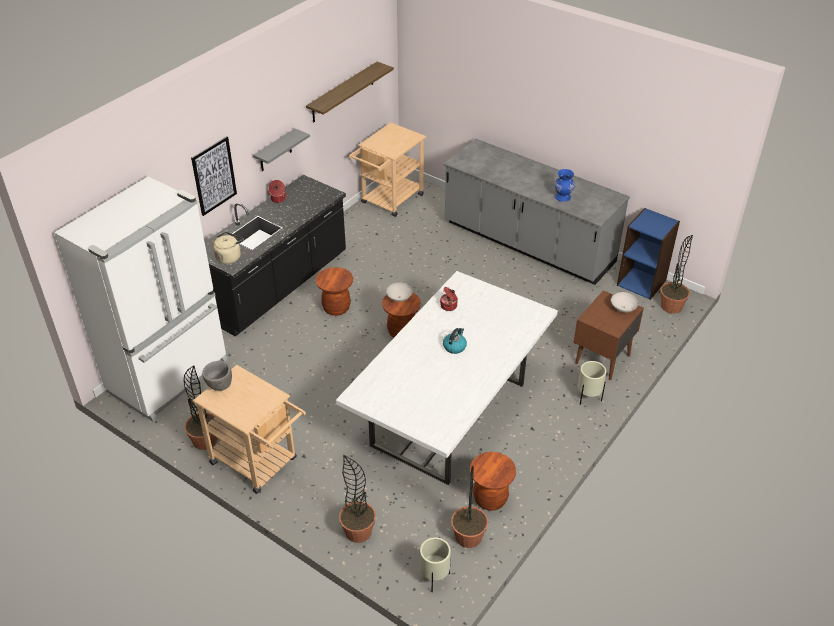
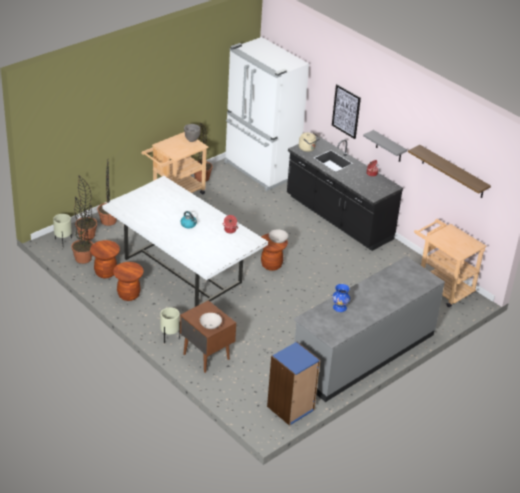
camera: 100 degrees right, 5 degrees down
brown stool [316,267,353,316] -> brown stool moved to [113,262,144,301]
potted plant [660,235,693,314] -> potted plant moved to [75,175,97,240]

